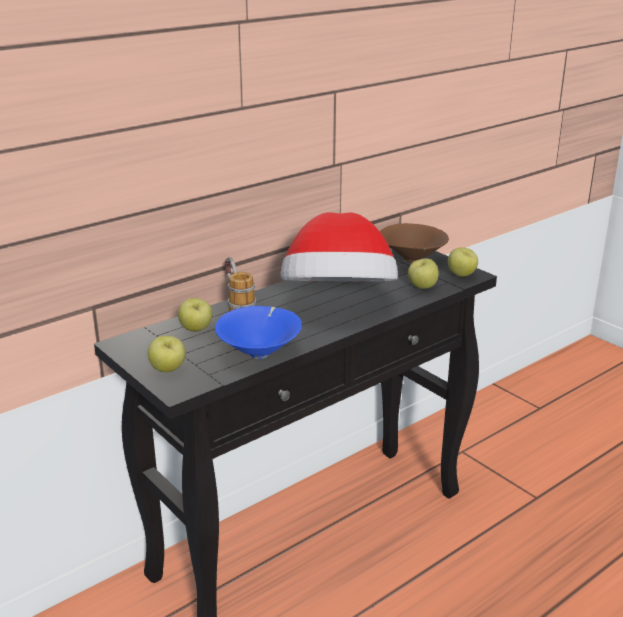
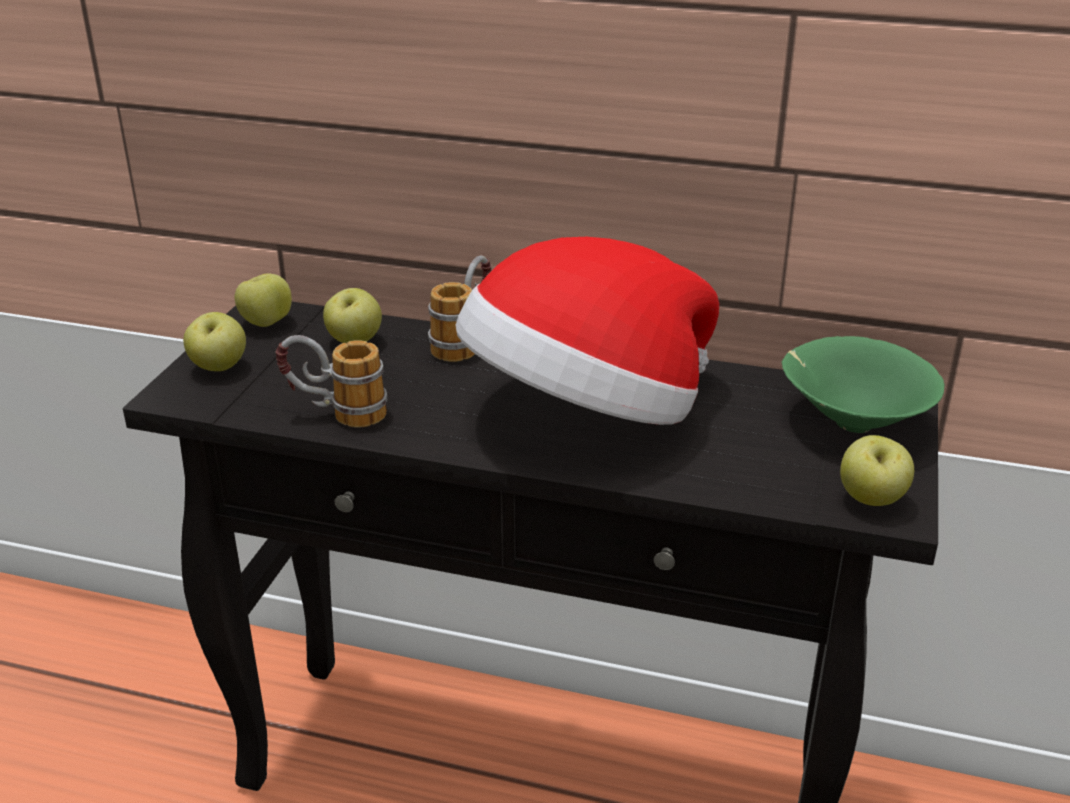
camera: 55 degrees right, 5 degrees up
blue bowl [215,306,302,359] -> mug [276,335,387,427]
brown bowl [380,223,449,262] -> green bowl [782,336,945,433]
apple [408,259,439,289] -> apple moved to [235,273,292,327]

